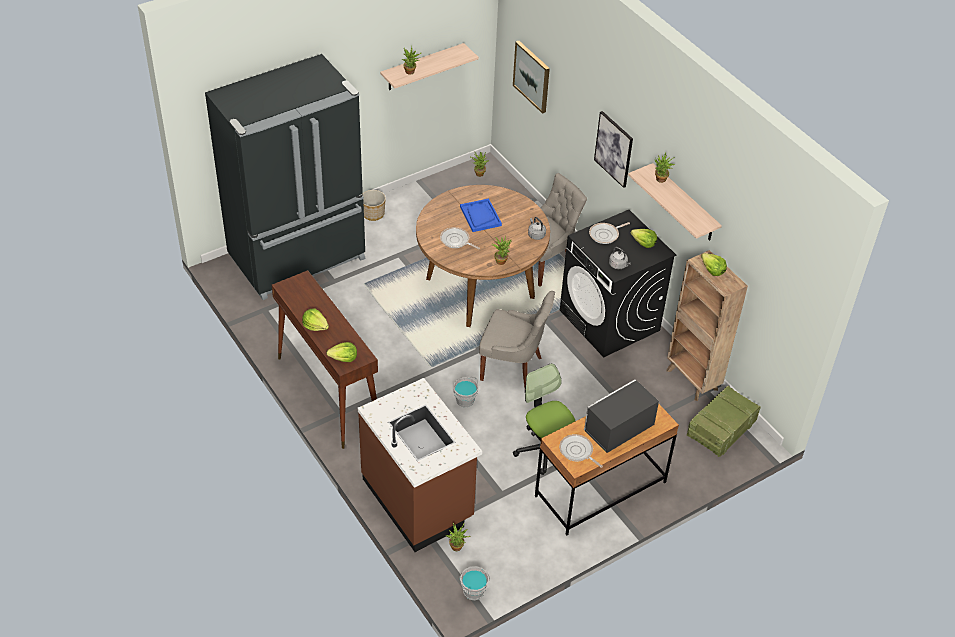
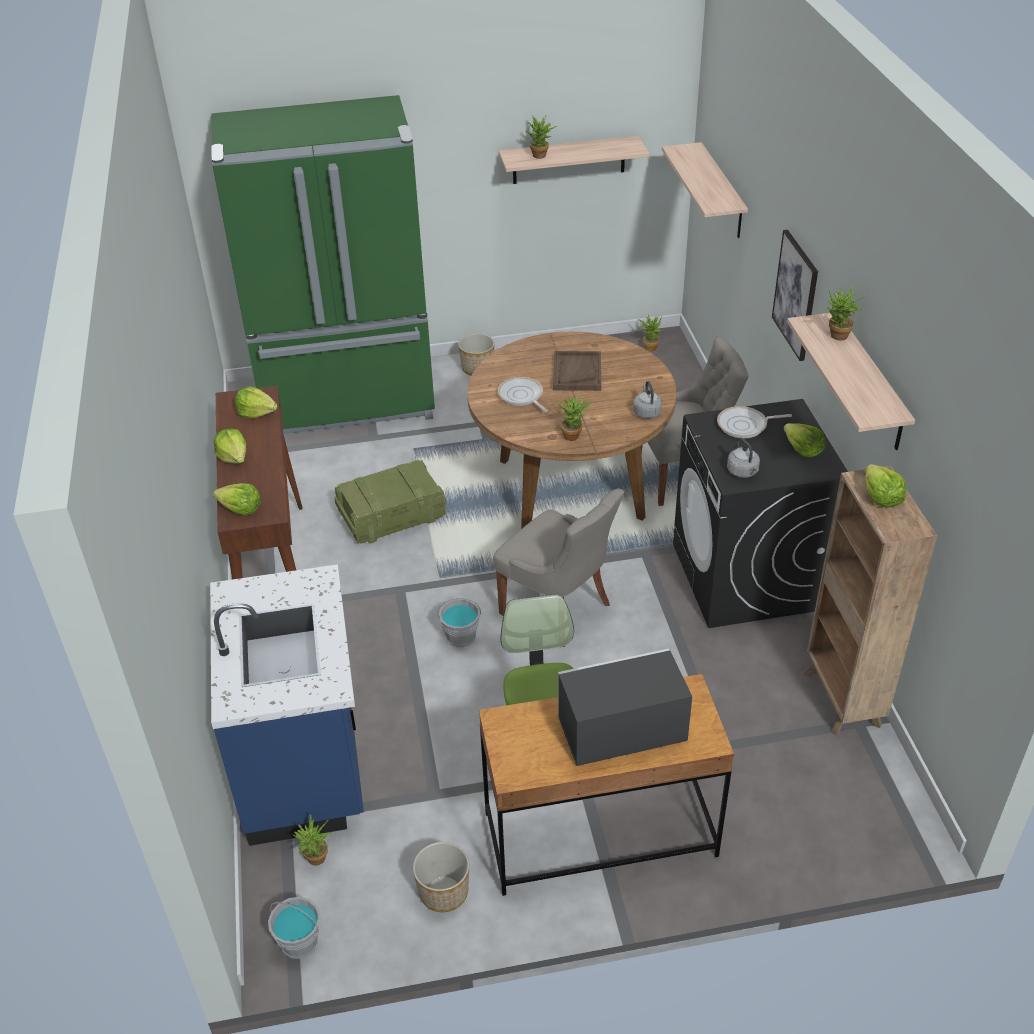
camera: 25 degrees right, 5 degrees down
black fridge [205,54,365,300] -> green fridge [211,95,435,434]
brown counter [358,378,482,552] -> blue counter [210,564,364,846]
blue tray [460,198,502,232] -> brown tray [553,351,601,391]
picture [513,41,550,114] -> shelf [662,142,748,238]
frying pan [559,434,603,468] -> none
crate [687,385,761,457] -> crate moved to [334,460,446,544]
none -> lettuce [234,386,278,418]
none -> planter [413,842,469,912]

